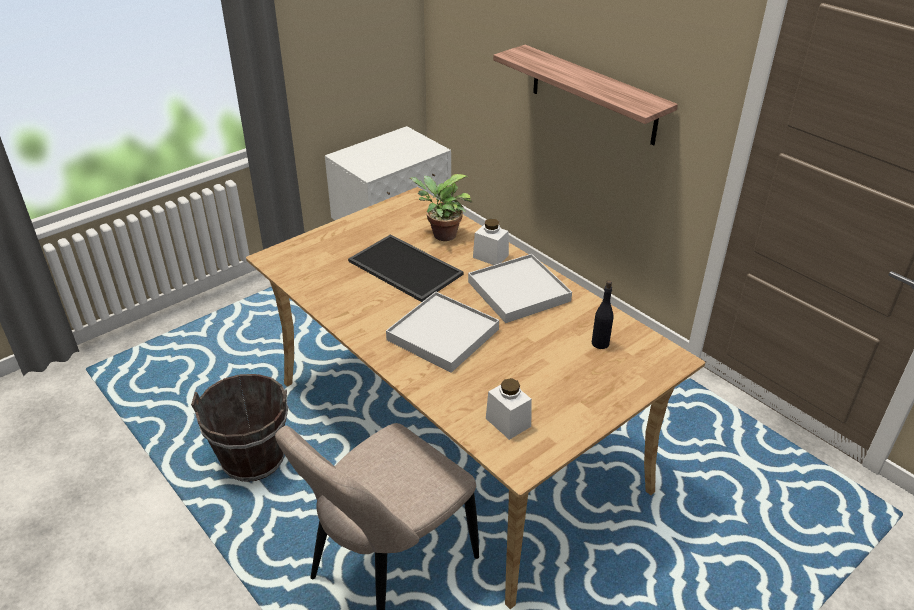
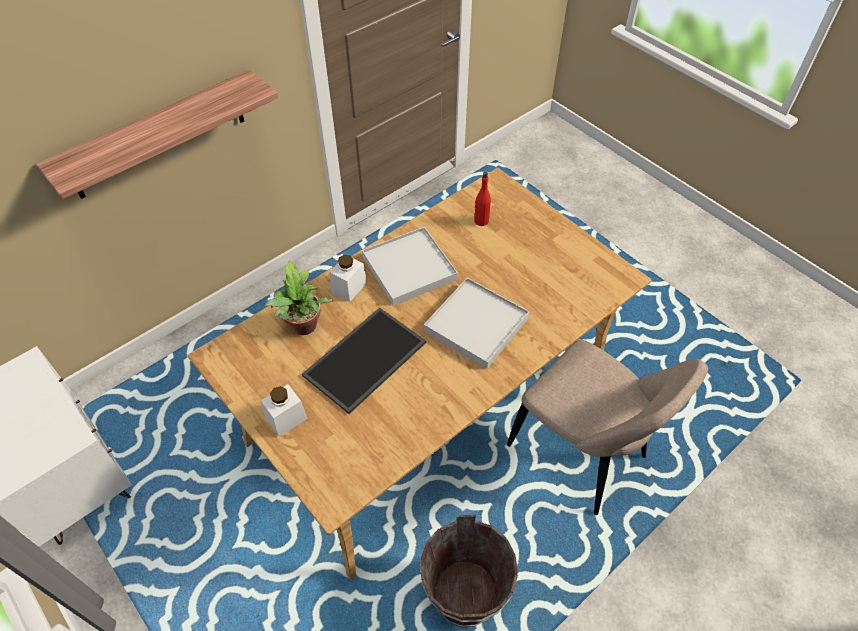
camera: 90 degrees left, 15 degrees up
white jar [486,378,532,440] -> white jar moved to [261,384,308,436]
black bottle [592,281,614,349] -> red bottle [474,172,491,226]

